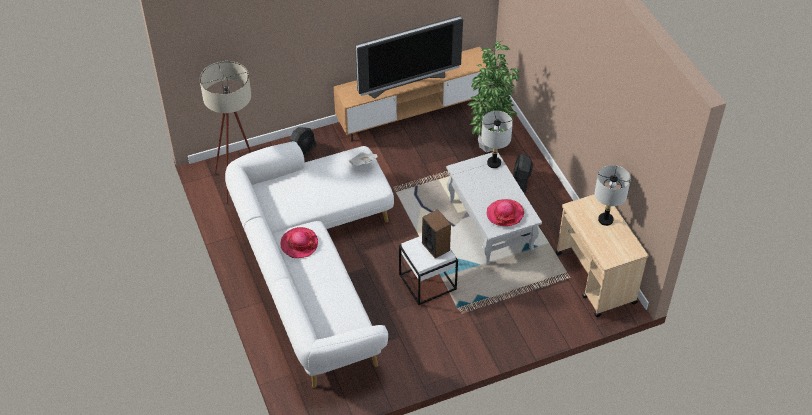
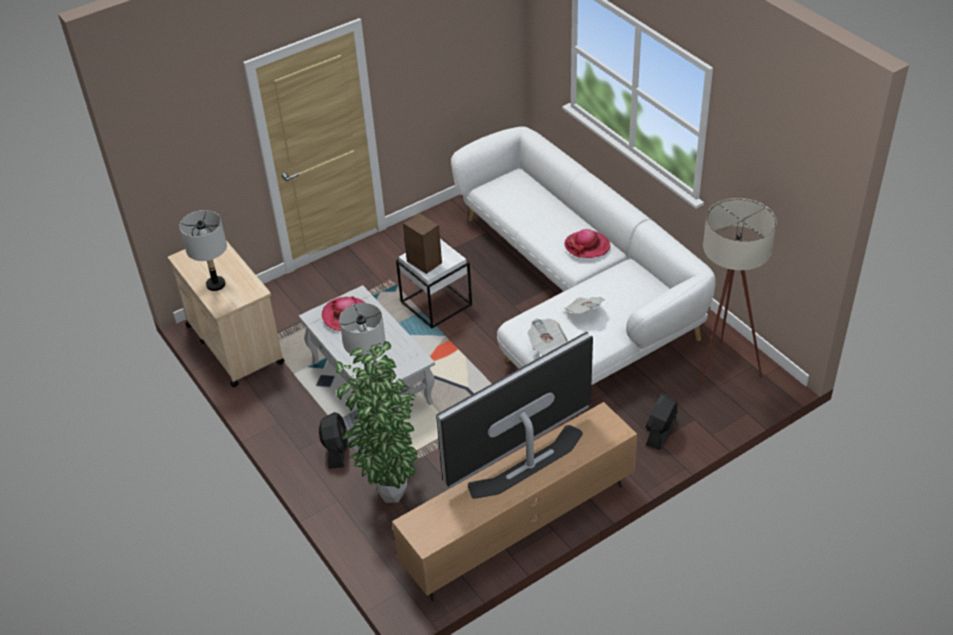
camera: 170 degrees right, 5 degrees down
none -> newspaper [564,297,605,314]

